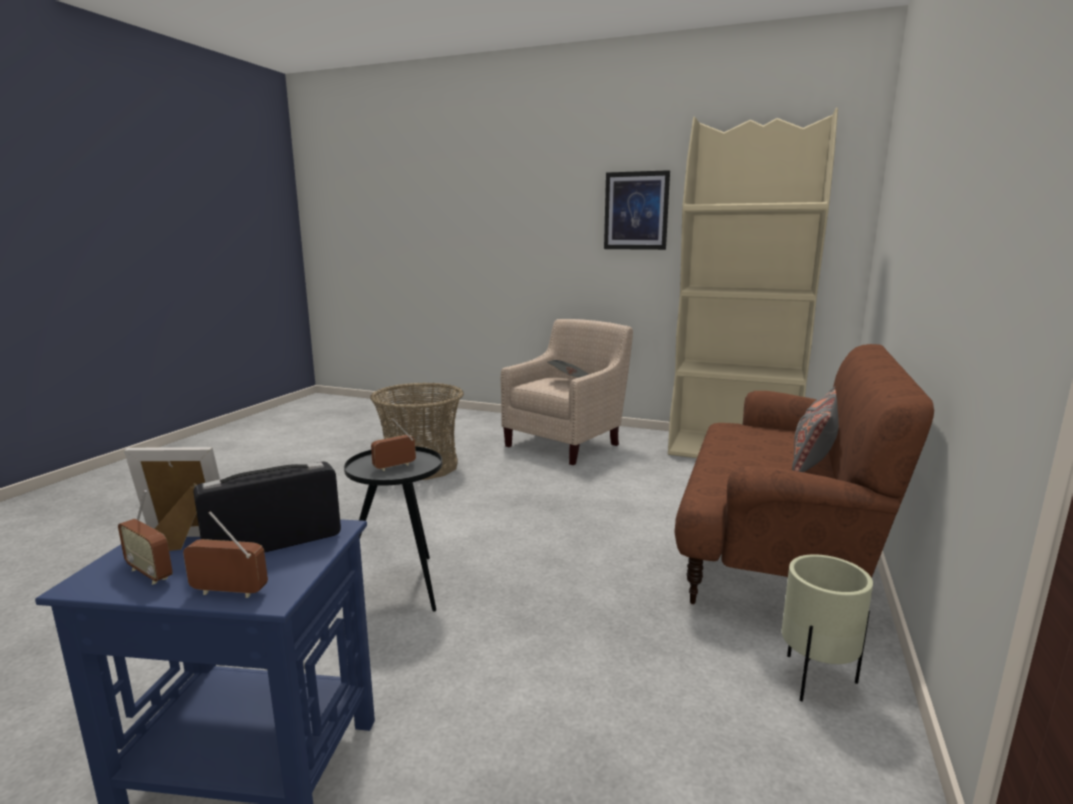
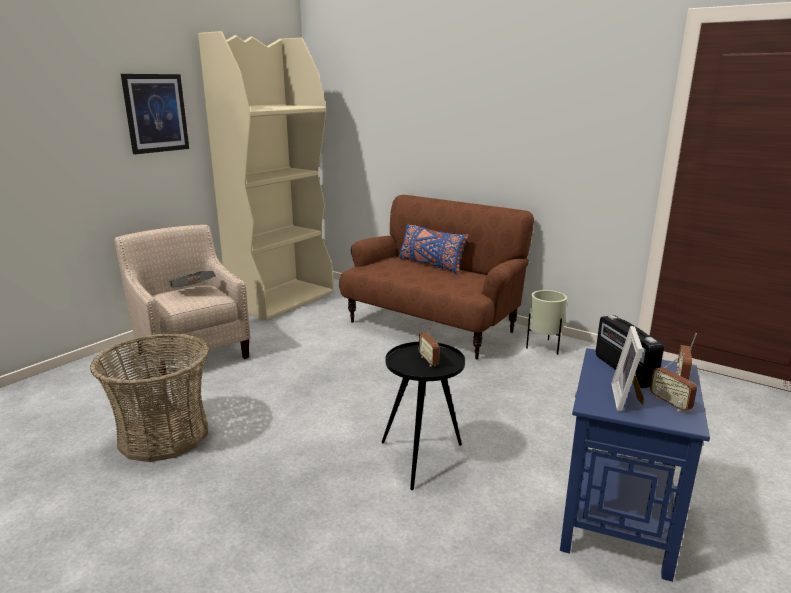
camera: 75 degrees left, 5 degrees up
radio [118,490,173,585] -> radio turned 105 degrees clockwise [650,353,697,412]
grey pillow [792,387,839,472] -> blue pillow [399,224,469,275]

